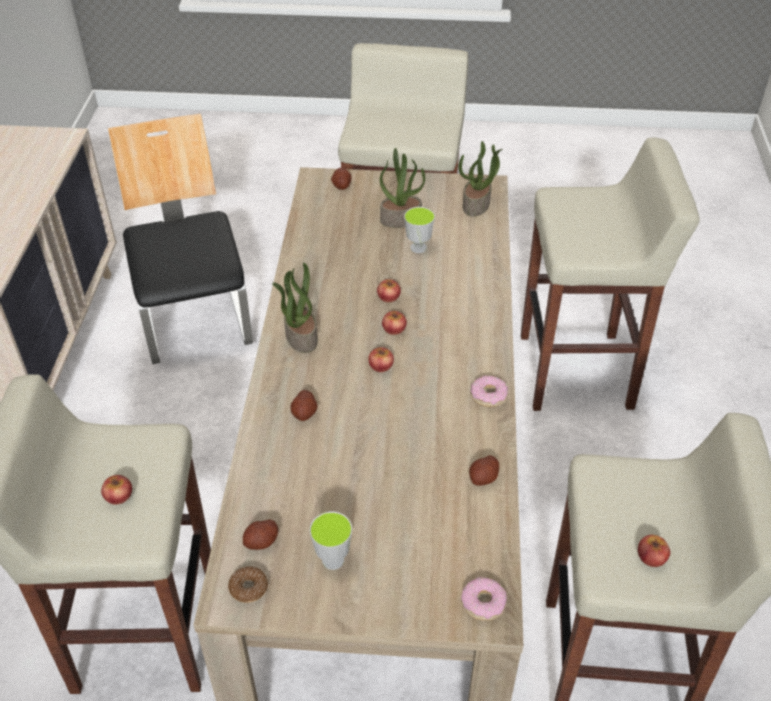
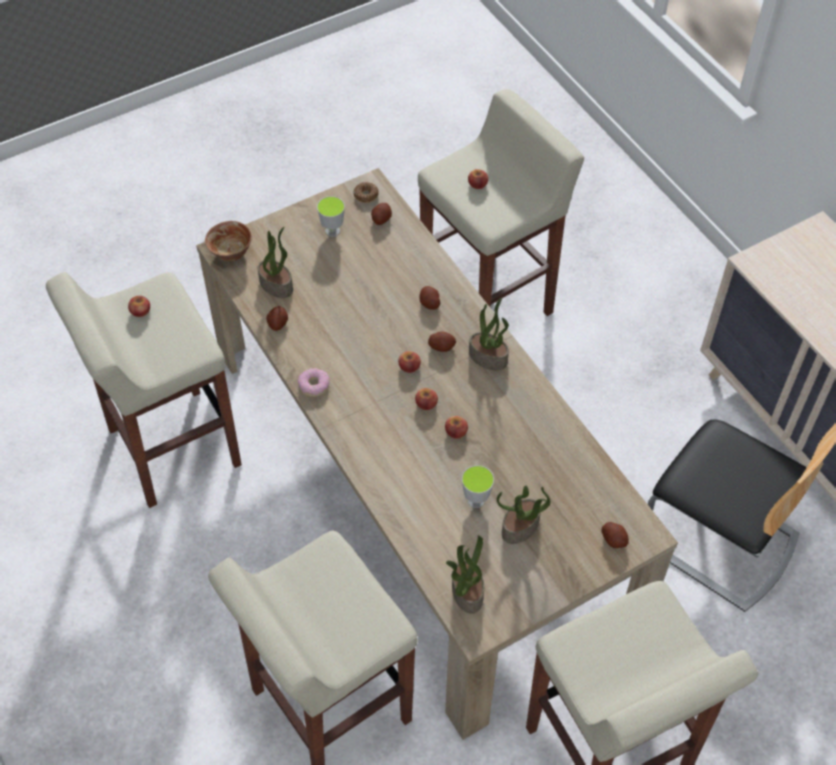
camera: 145 degrees right, 10 degrees up
donut [461,577,507,621] -> bowl [205,221,252,262]
none -> potted plant [258,227,293,298]
none -> potato [428,331,456,352]

